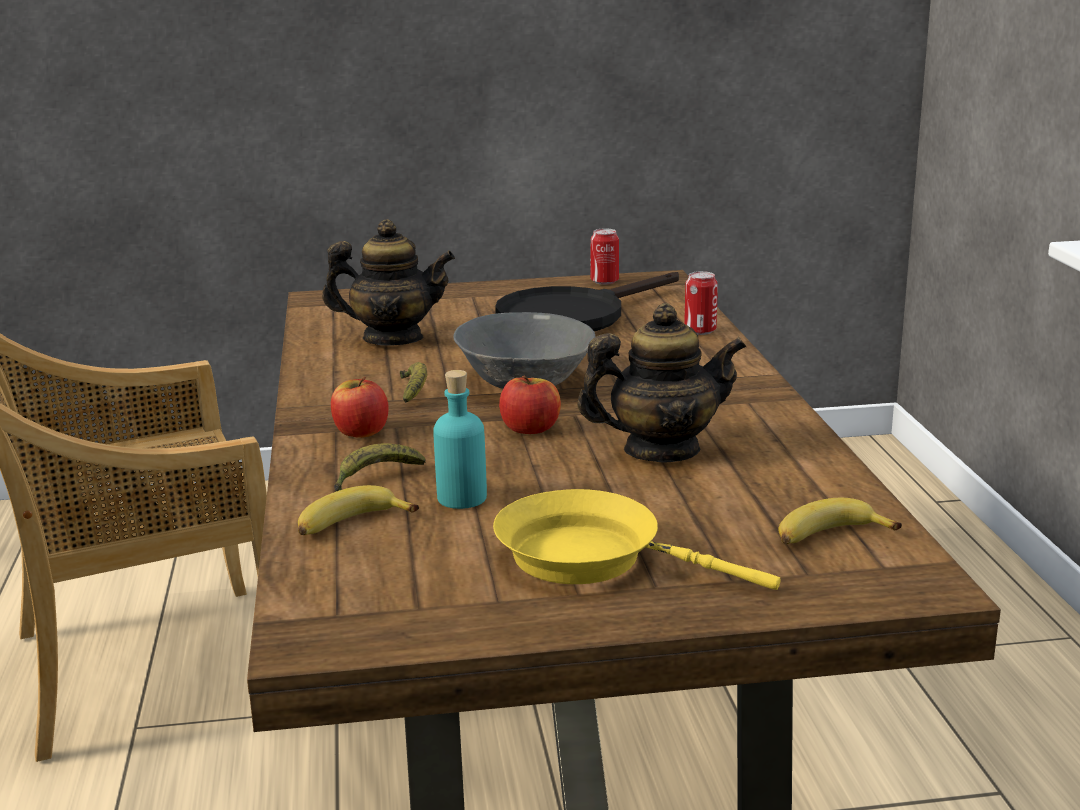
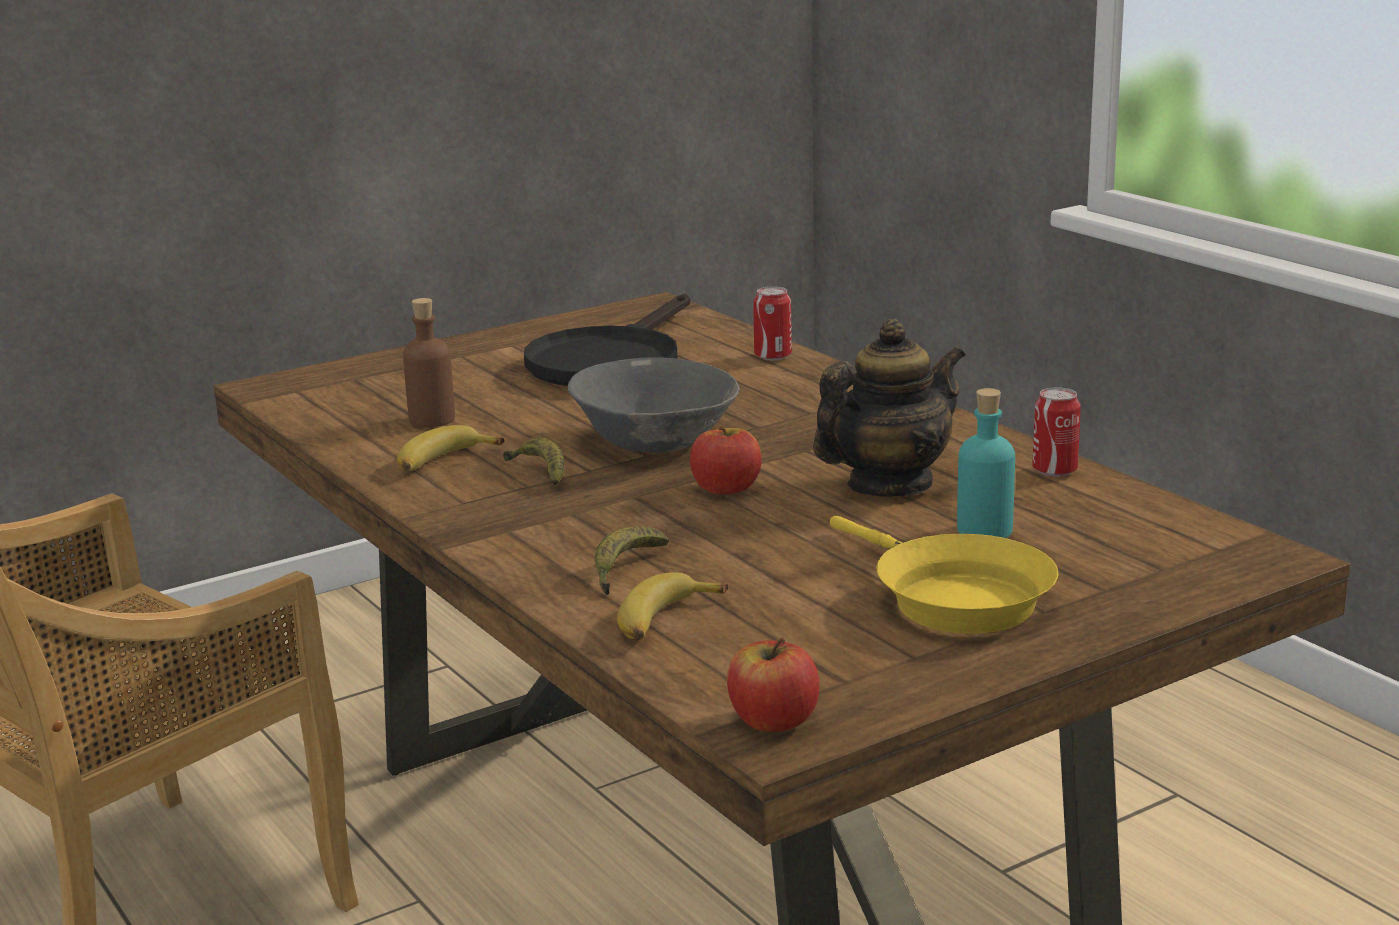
camera: 25 degrees left, 0 degrees up
teapot [322,219,455,346] -> brown bottle [403,298,455,427]
apple [331,377,389,438] -> apple moved to [727,637,819,732]
turquoise bottle [433,370,487,509] -> turquoise bottle moved to [957,388,1015,538]
yellow frying pan [493,489,781,590] -> yellow frying pan turned 120 degrees counterclockwise [830,516,1058,634]
can [591,228,619,285] -> can moved to [1032,388,1081,477]
banana [778,498,902,544] -> banana moved to [397,425,504,471]

